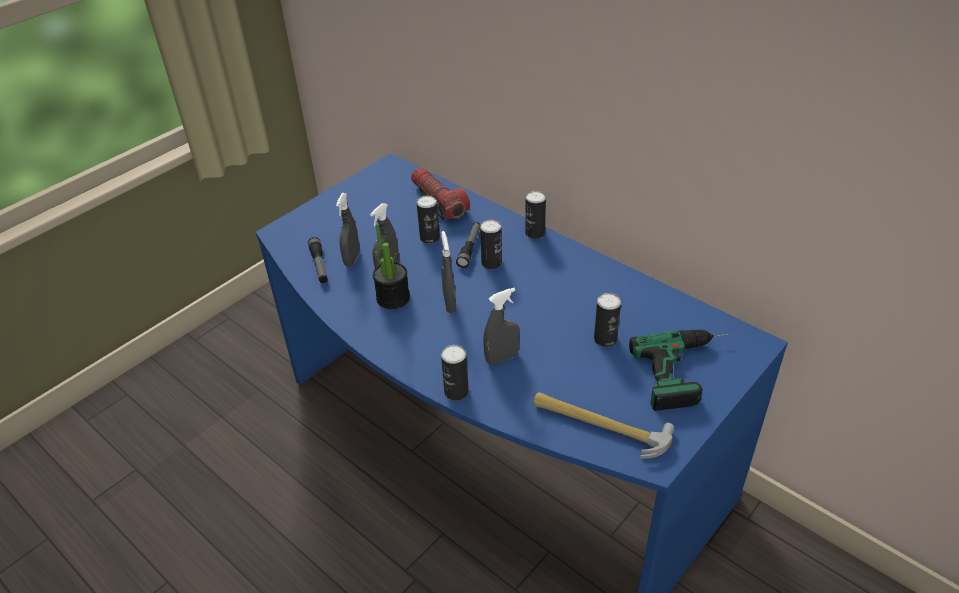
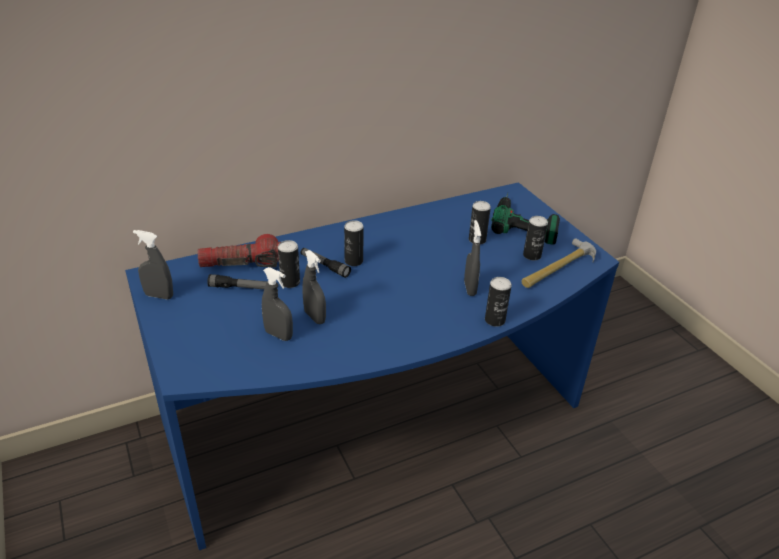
camera: 70 degrees left, 5 degrees down
flashlight [308,237,327,283] -> flashlight moved to [207,274,267,289]
potted plant [373,223,410,309] -> none
grey spray bottle [441,231,456,313] -> grey spray bottle moved to [133,230,173,300]
can [525,191,546,239] -> can moved to [523,216,548,260]

